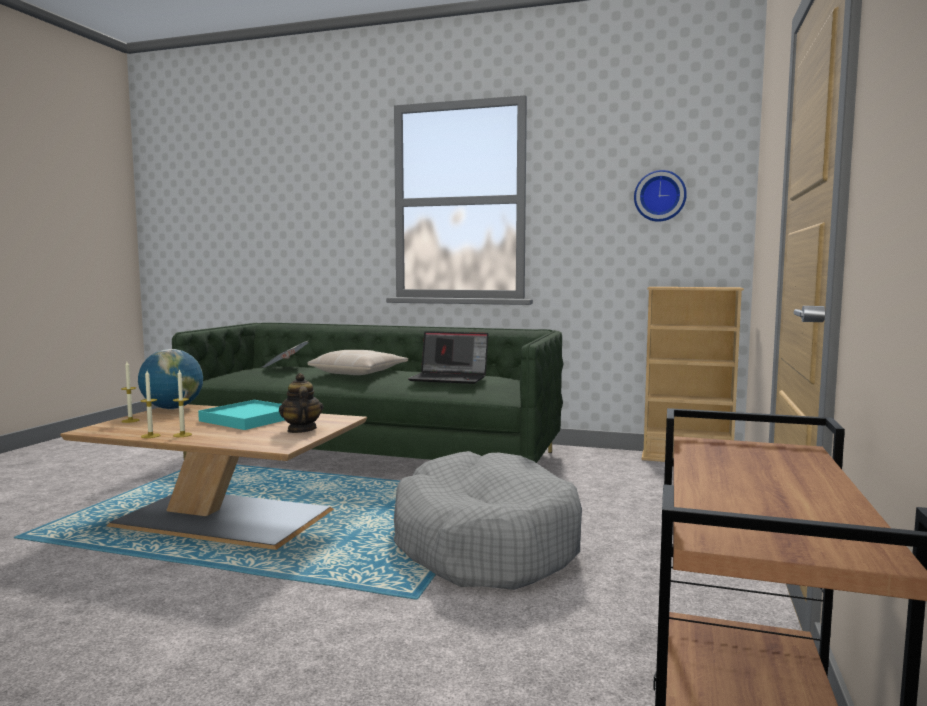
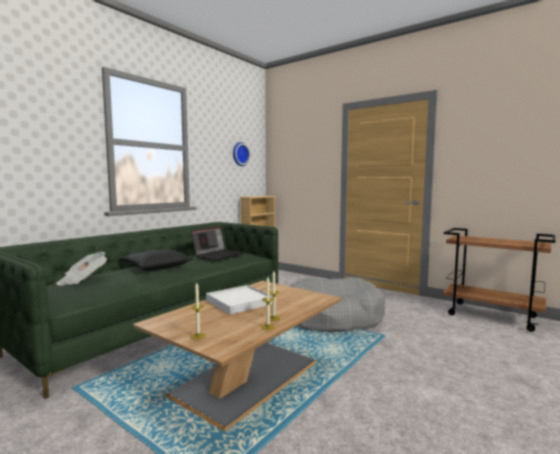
camera: 70 degrees left, 0 degrees up
globe [138,349,203,409] -> none
turquoise tray [198,400,285,430] -> white tray [206,285,272,315]
teapot [279,373,323,433] -> none
beige pillow [308,350,408,375] -> black pillow [119,250,193,271]

